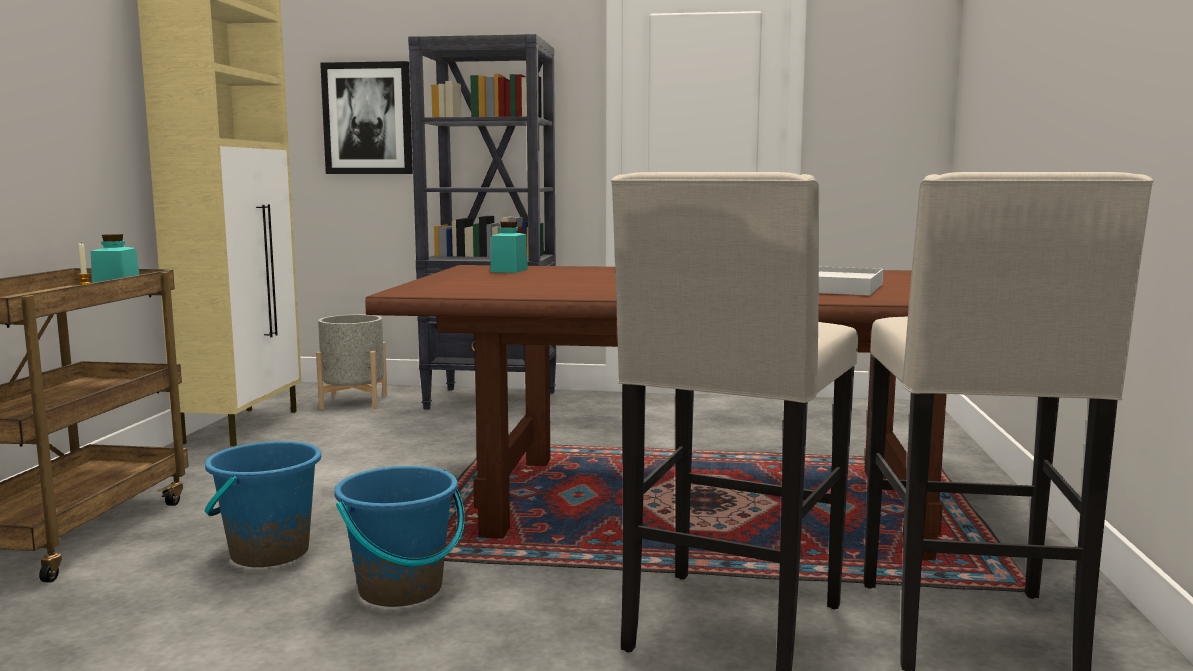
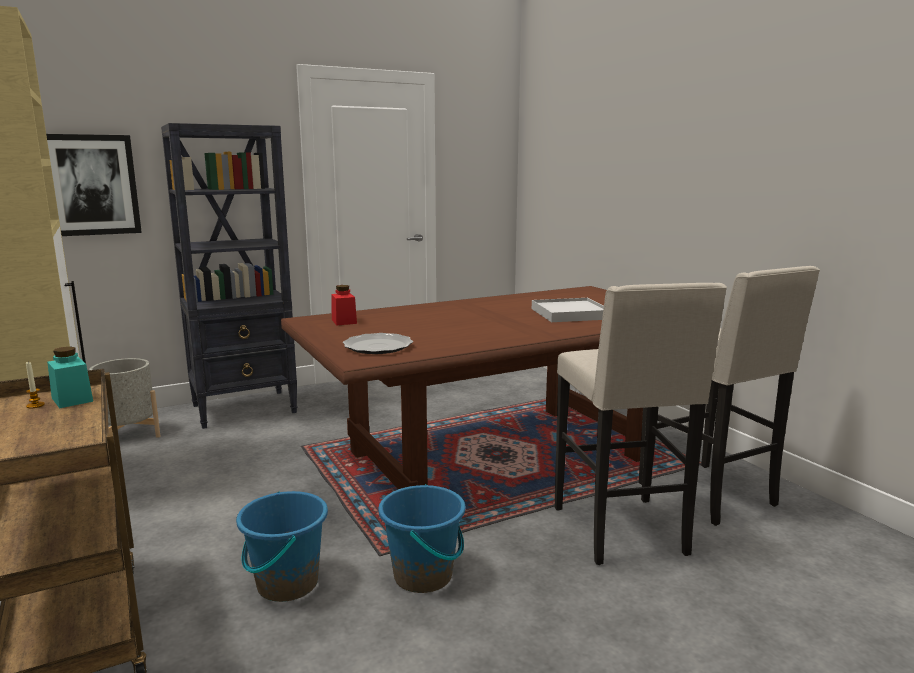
camera: 35 degrees left, 5 degrees up
turquoise jar [490,221,528,273] -> red jar [331,285,357,326]
none -> plate [343,333,413,354]

